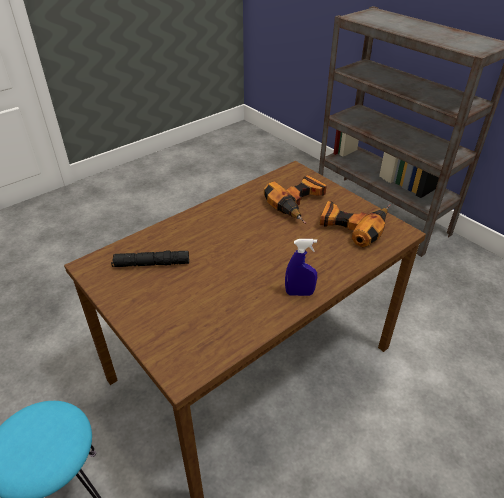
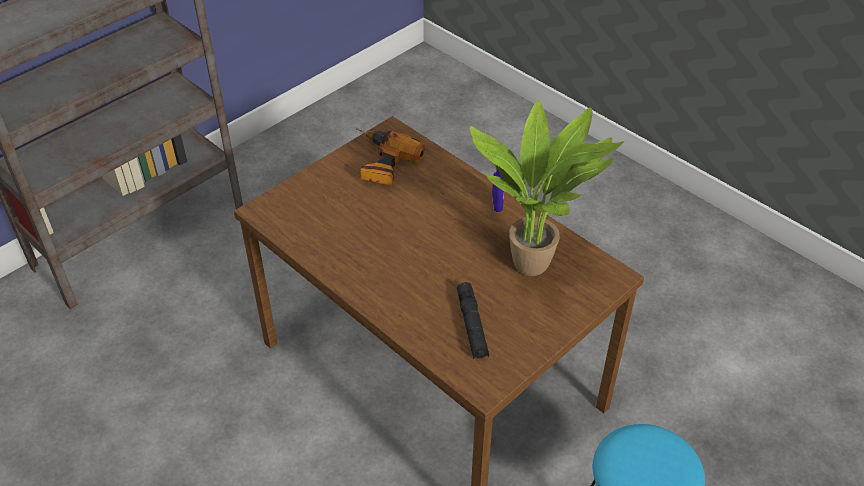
camera: 95 degrees left, 5 degrees up
power drill [264,175,327,224] -> none
none -> potted plant [470,100,624,276]

